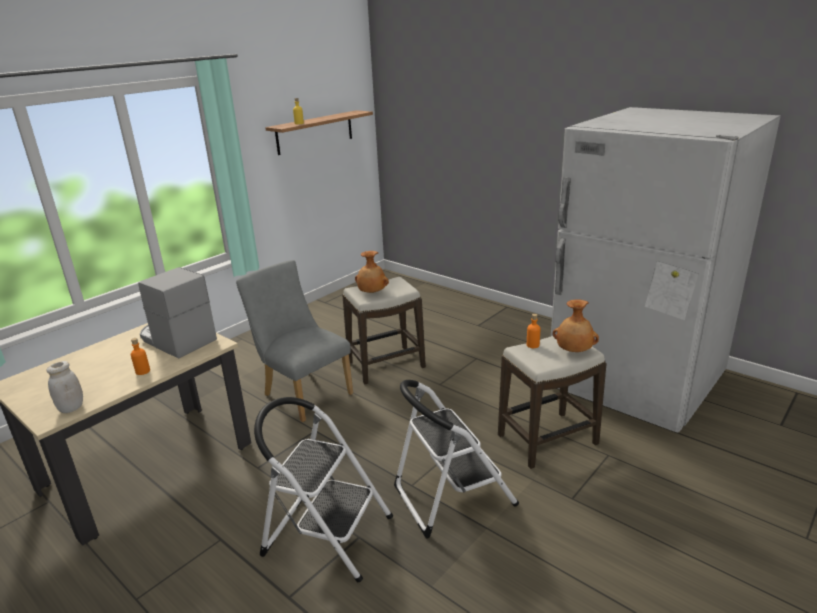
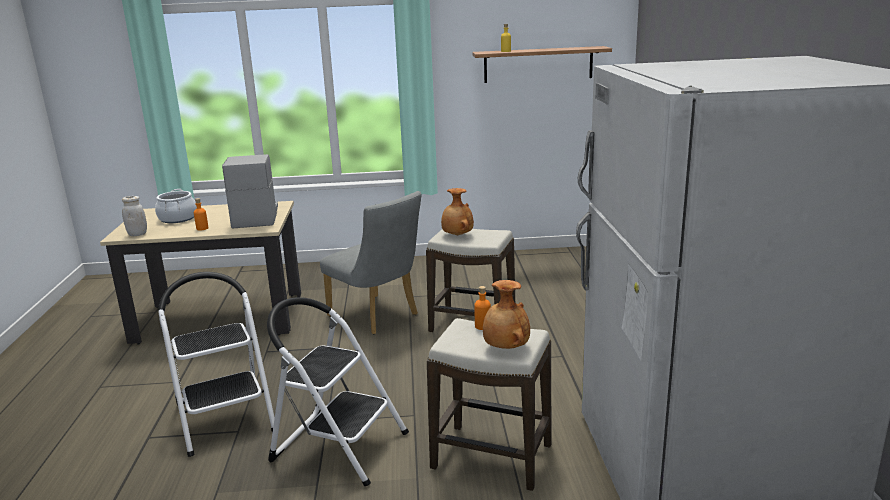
camera: 45 degrees right, 5 degrees down
grey chair [236,260,353,422] -> grey chair turned 135 degrees clockwise [320,191,421,334]
none -> cooking pot [155,189,197,223]

